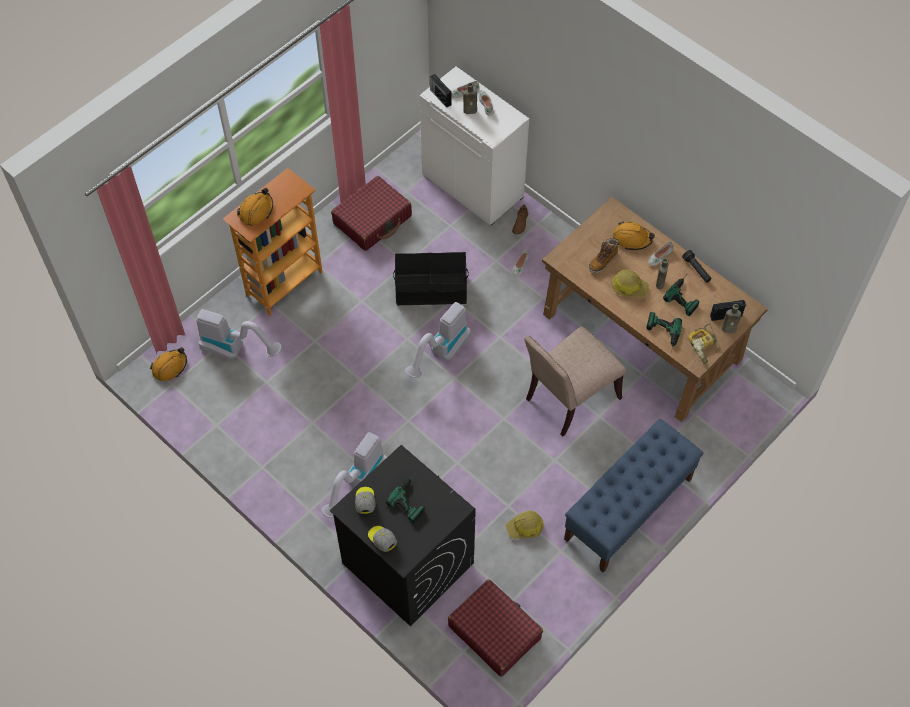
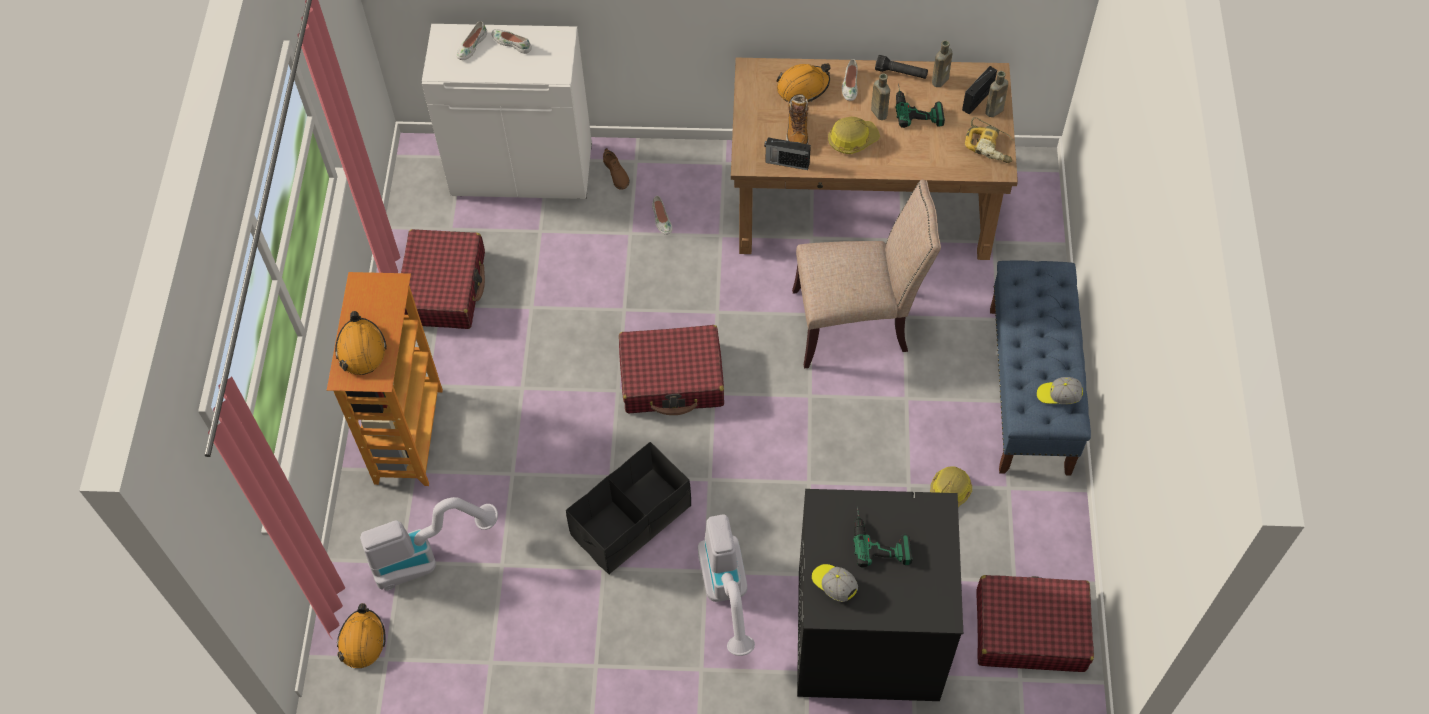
camera: 40 degrees left, 0 degrees up
cap [368,526,397,552] -> cap moved to [1037,377,1083,404]
black storage box [393,252,469,305] -> black storage box moved to [566,442,691,575]
vacuum cleaner [405,302,471,378] -> red suitcase [619,325,724,415]
radio [430,74,452,108] -> radio moved to [764,137,811,170]
brown bottle [463,83,477,114] -> brown bottle moved to [932,40,953,87]
beige chair [524,326,626,437] -> beige chair turned 105 degrees counterclockwise [792,179,941,368]
power drill [647,312,682,352] -> none

